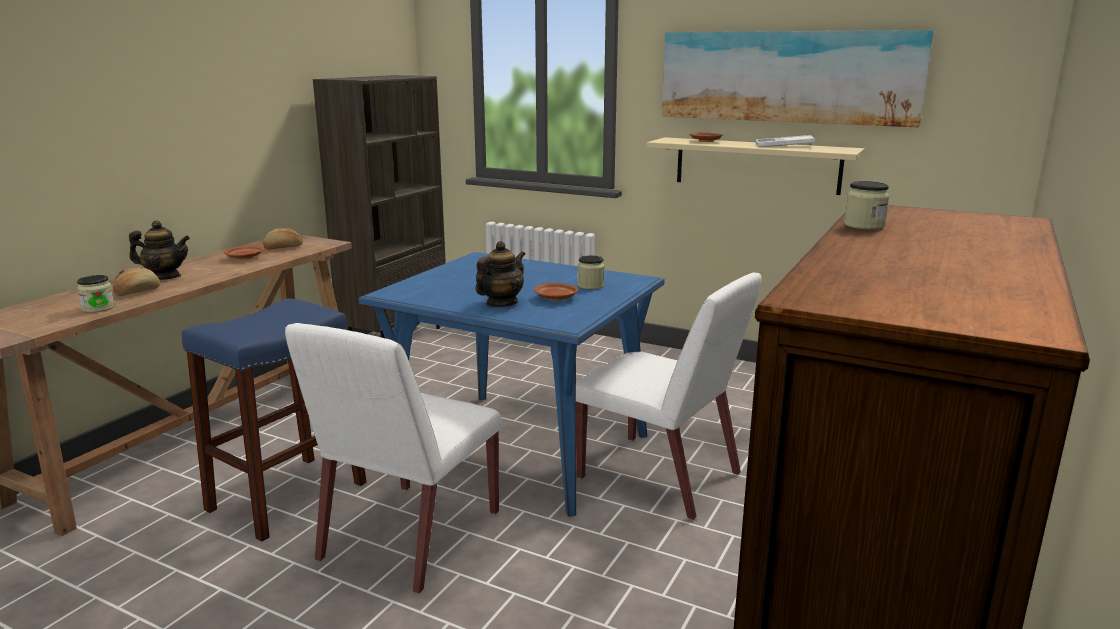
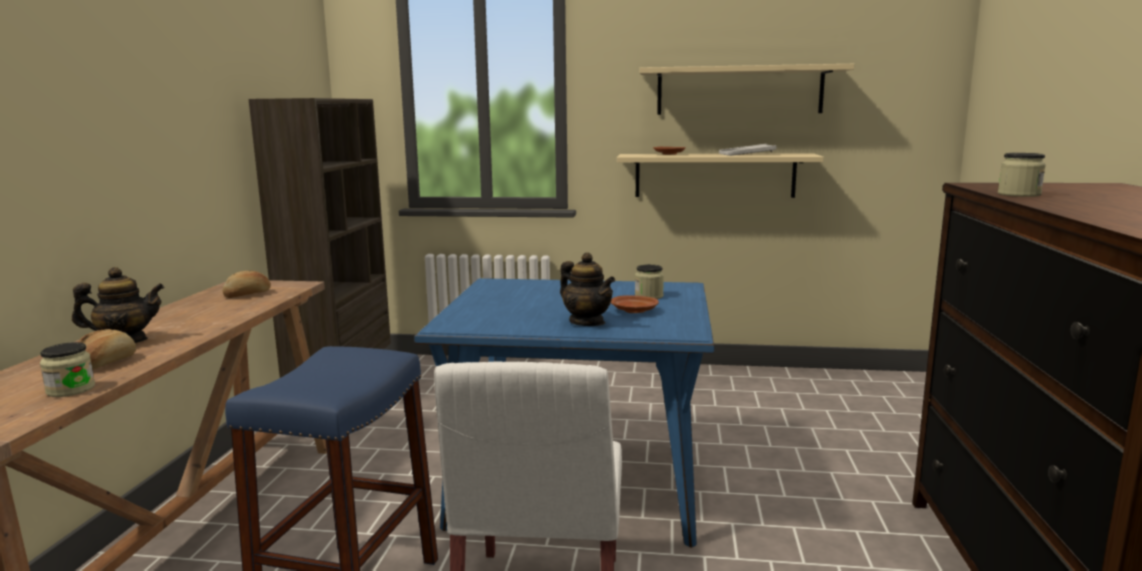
camera: 20 degrees left, 5 degrees down
brown plate [224,246,264,260] -> none
teapot [475,241,525,307] -> teapot turned 120 degrees clockwise [560,252,615,326]
white chair [576,272,762,520] -> none
picture [662,30,933,127] -> beige shelf [639,64,854,115]

